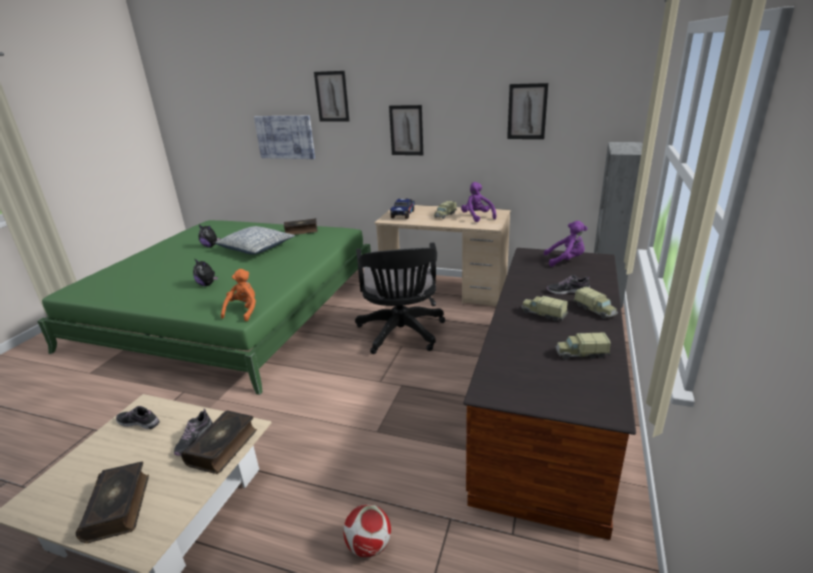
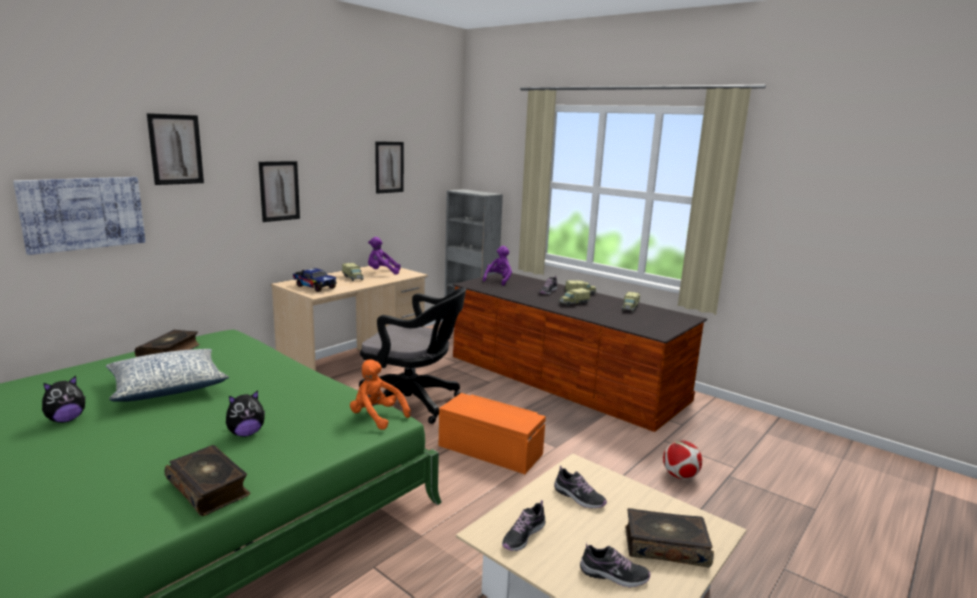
camera: 70 degrees left, 10 degrees down
book [181,410,257,474] -> book moved to [165,445,250,516]
none -> orange storage box [439,393,546,474]
none -> shoe [580,543,650,588]

